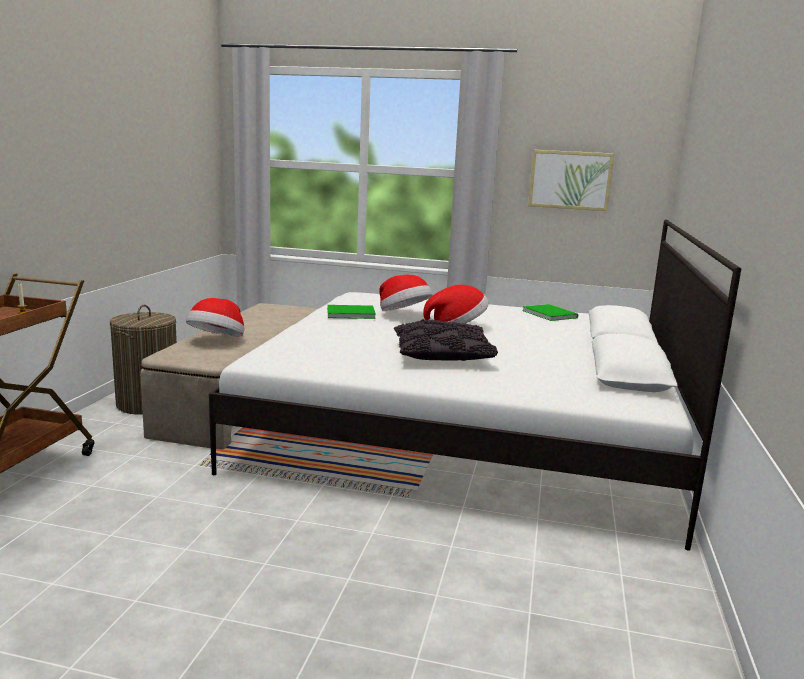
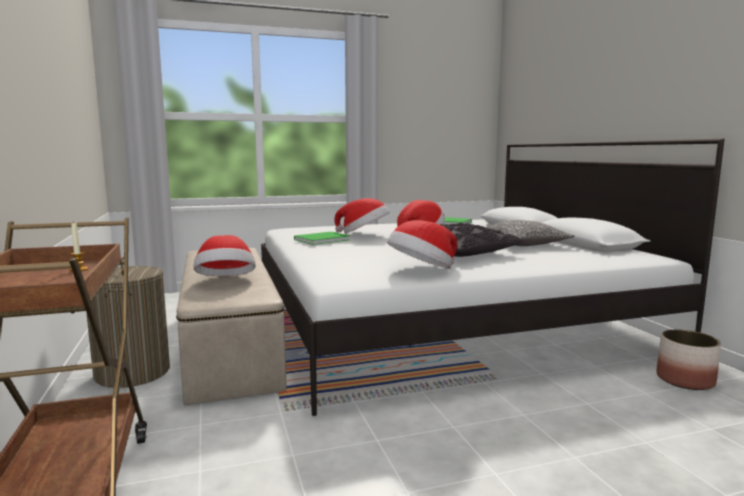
camera: 30 degrees left, 5 degrees down
picture [528,150,614,211] -> none
none -> hat [387,220,457,269]
none -> pillow [487,220,575,246]
none -> planter [657,329,721,390]

